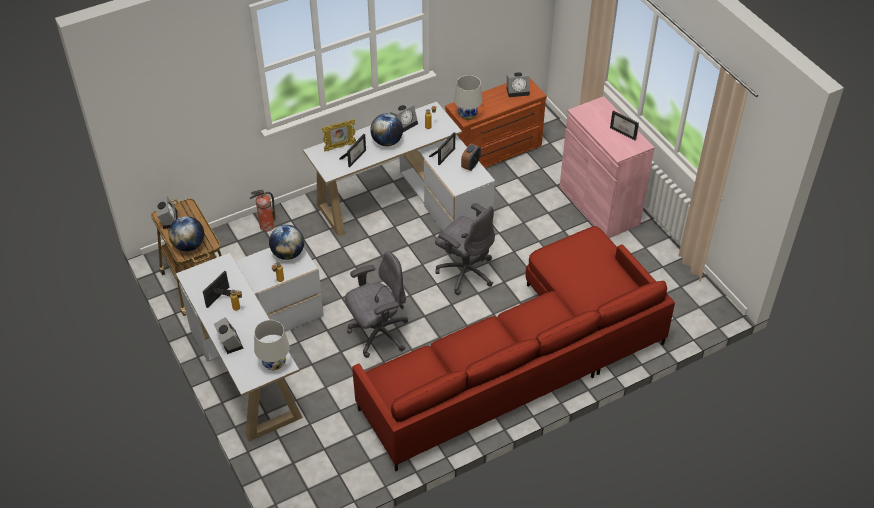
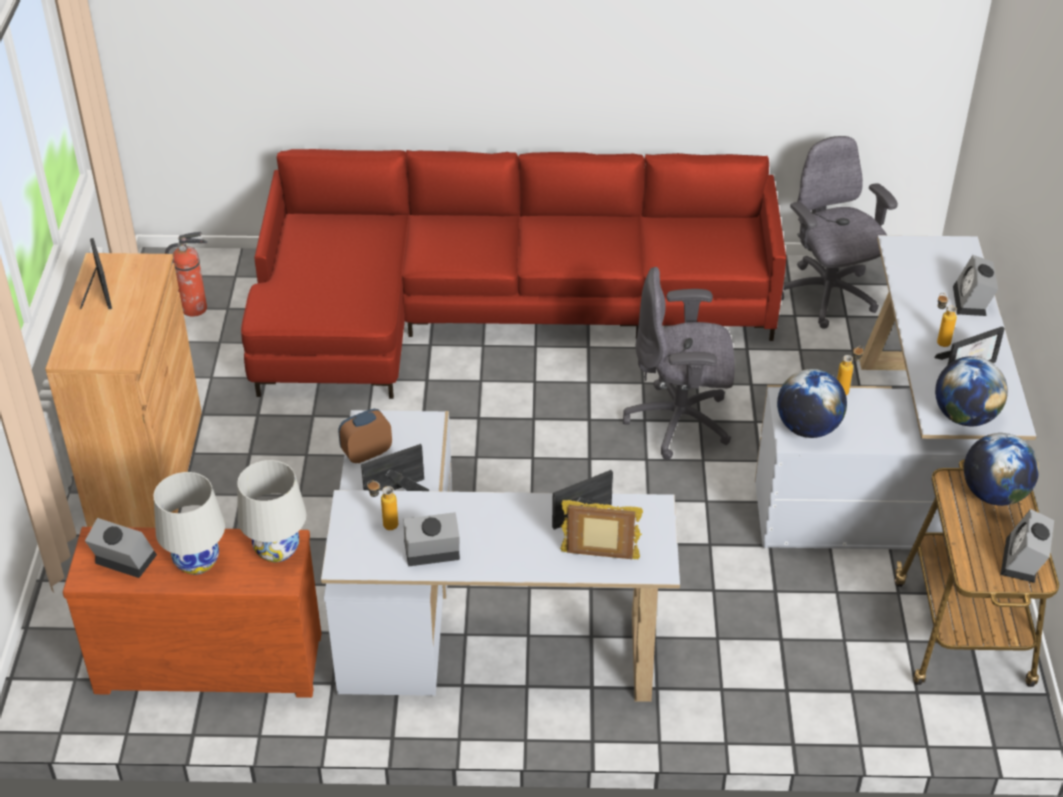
camera: 150 degrees left, 5 degrees down
fire extinguisher [249,189,276,232] -> fire extinguisher moved to [165,232,207,317]
white table lamp [254,320,290,370] -> white table lamp moved to [153,472,225,575]
globe [370,114,403,146] -> globe moved to [935,356,1008,426]
grey office chair [435,203,495,295] -> grey office chair moved to [781,136,898,329]
pink cabinet [559,96,655,238] -> brown cabinet [45,253,202,528]

